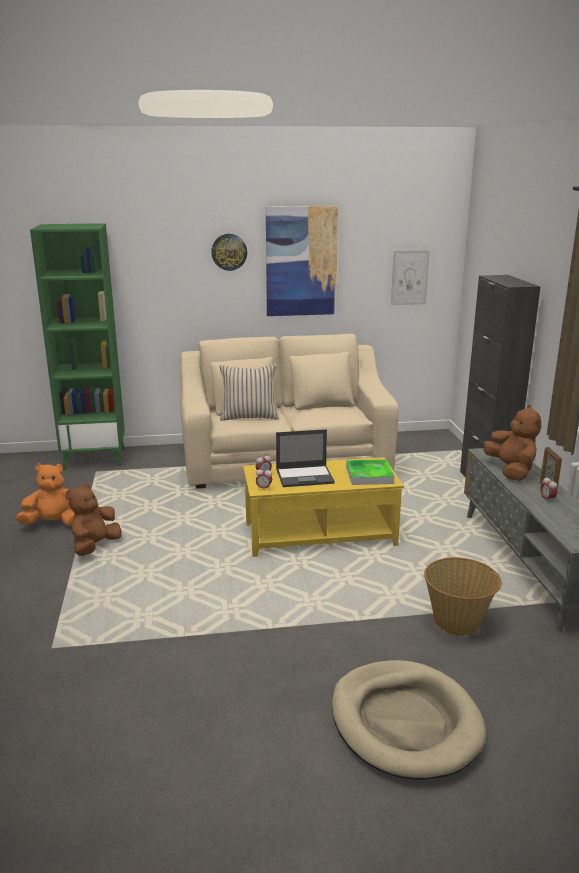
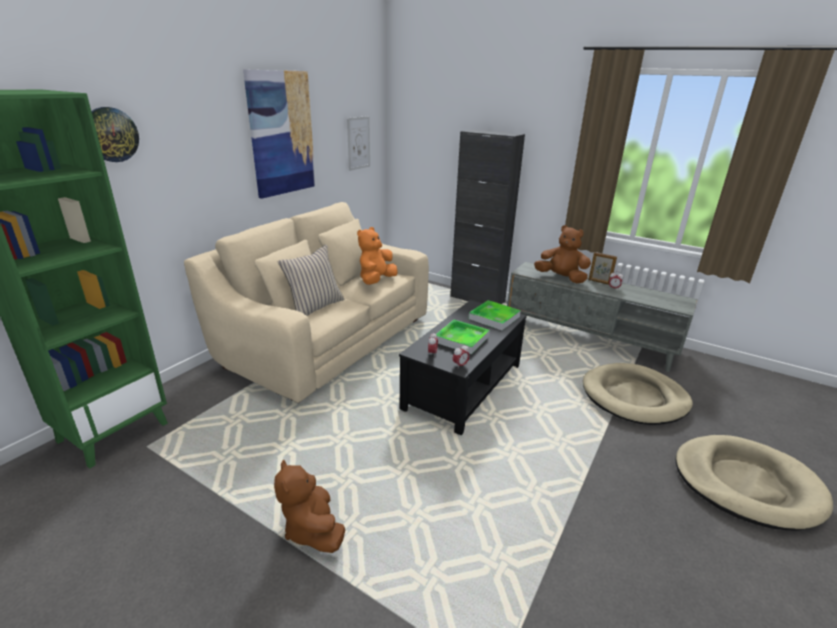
camera: 50 degrees left, 5 degrees up
orange plush toy [16,463,75,526] -> orange plush toy moved to [357,227,398,285]
wall clock [211,234,247,271] -> wall clock moved to [91,107,139,162]
yellow coffee table [243,457,404,557] -> black coffee table [399,300,527,435]
laptop [276,429,335,487] -> tray [436,320,490,354]
basket [424,557,502,636] -> beige dog bed [583,363,693,425]

